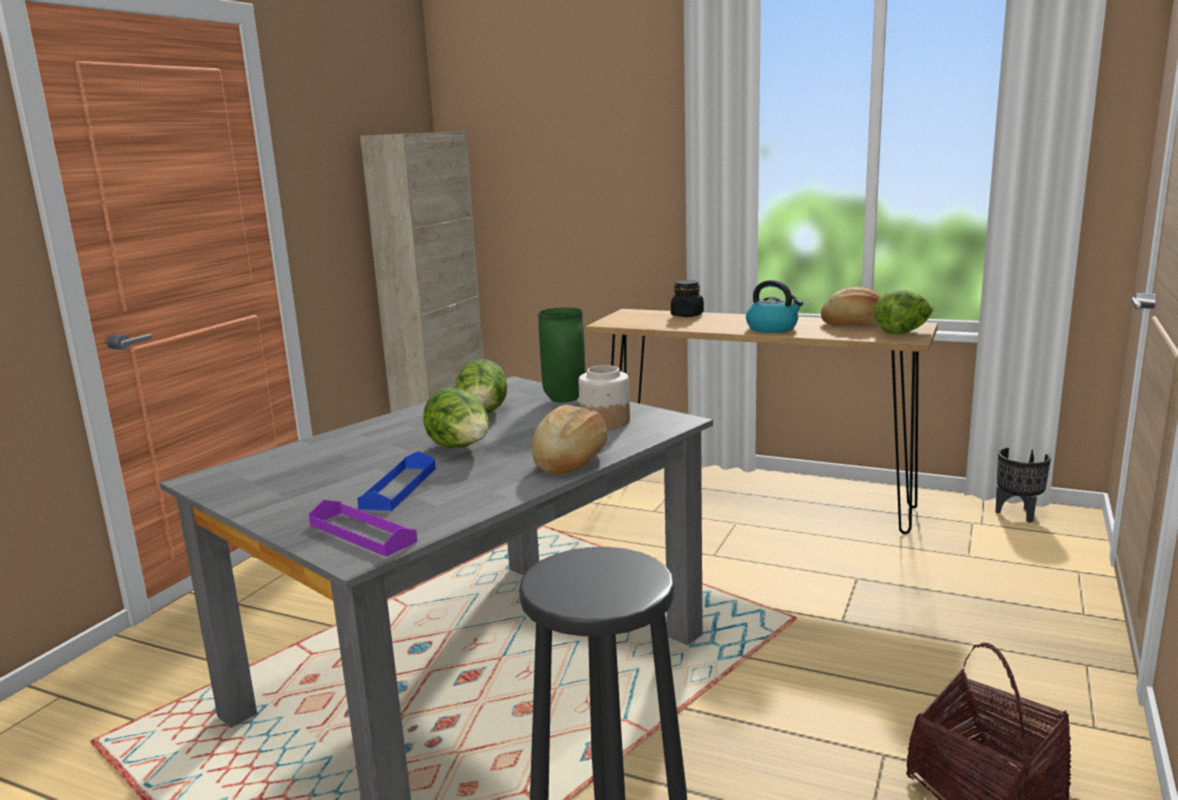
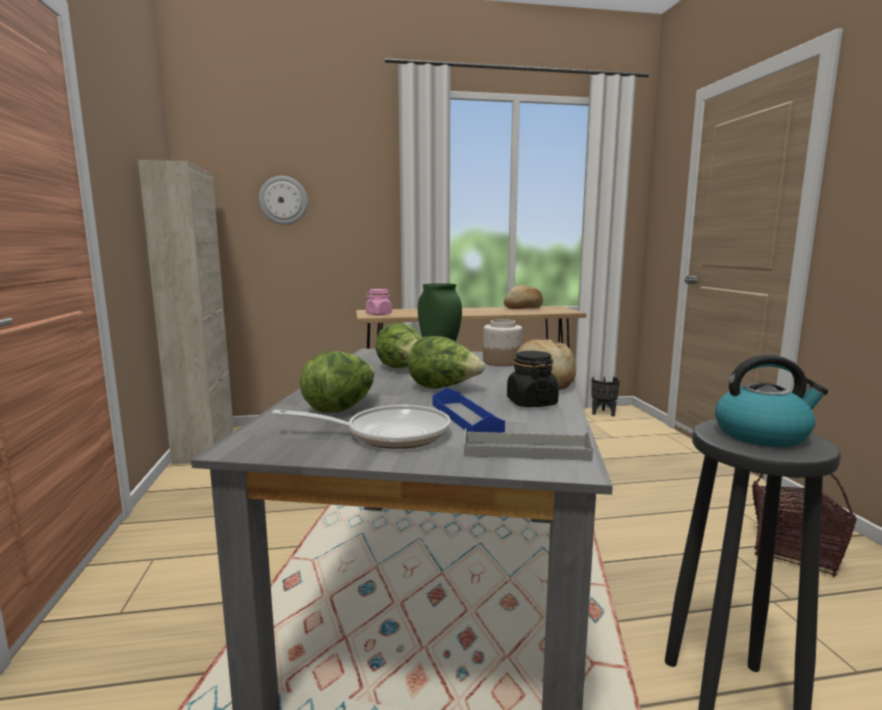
camera: 35 degrees left, 5 degrees down
purple tray [309,500,418,557] -> grey tray [464,428,593,461]
black jar [671,280,704,317] -> black jar moved to [507,351,559,407]
kettle [746,280,803,333] -> kettle moved to [715,355,828,447]
lettuce [874,290,934,334] -> lettuce moved to [300,351,375,413]
none -> wall clock [259,176,308,225]
none -> frying pan [272,405,451,449]
none -> pink jar [366,289,392,315]

